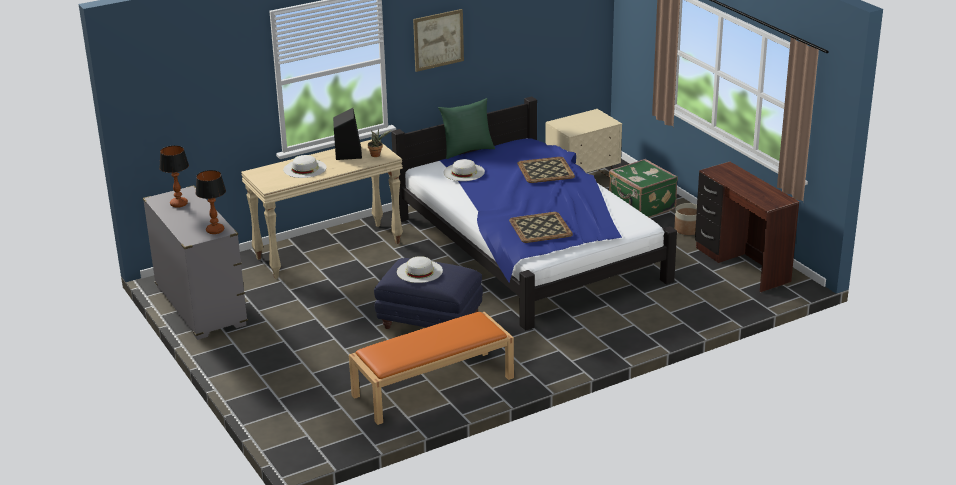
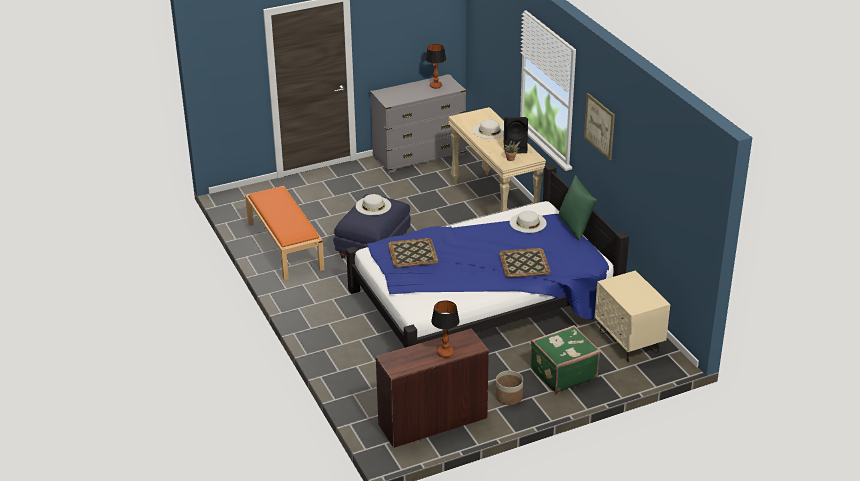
camera: 95 degrees right, 5 degrees up
table lamp [196,170,226,234] -> table lamp moved to [431,300,460,358]

